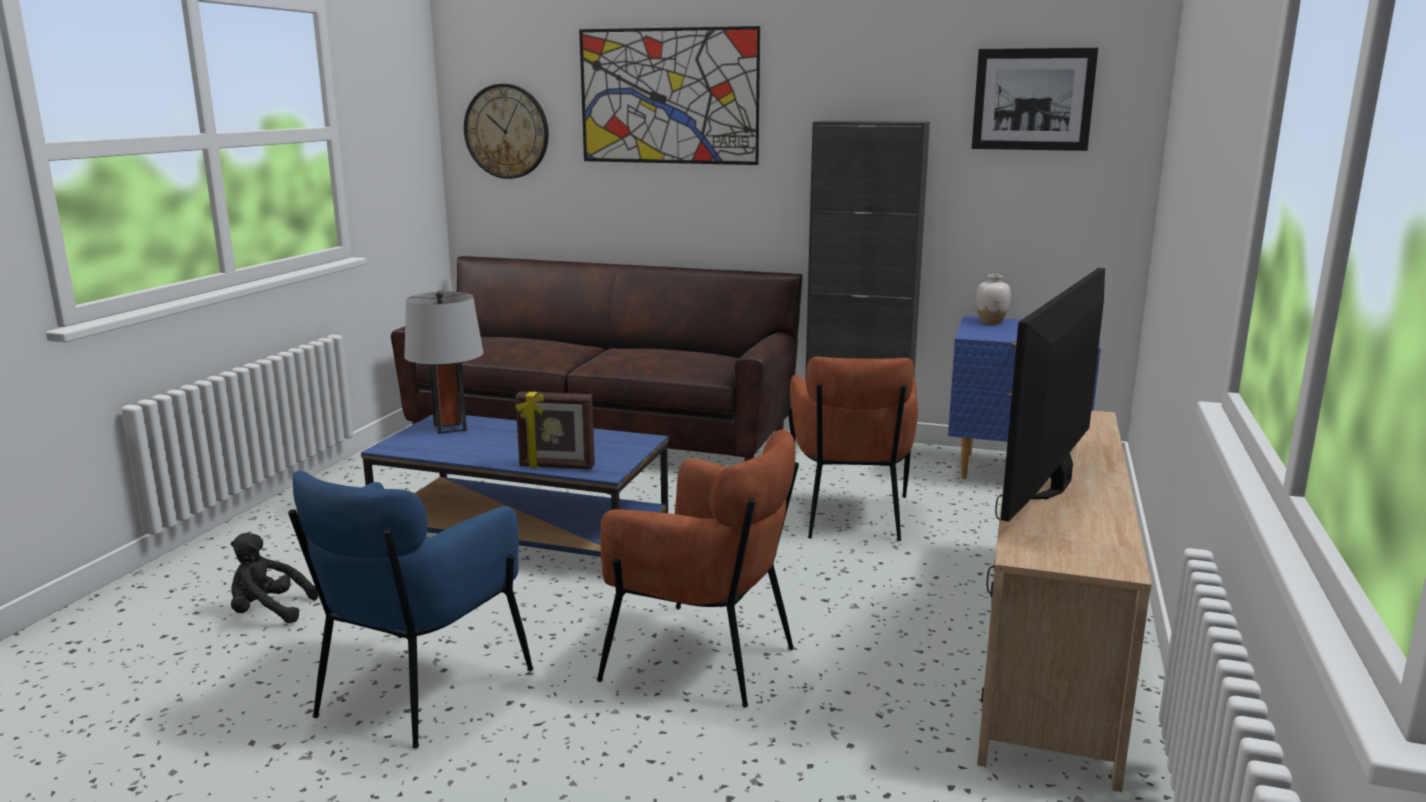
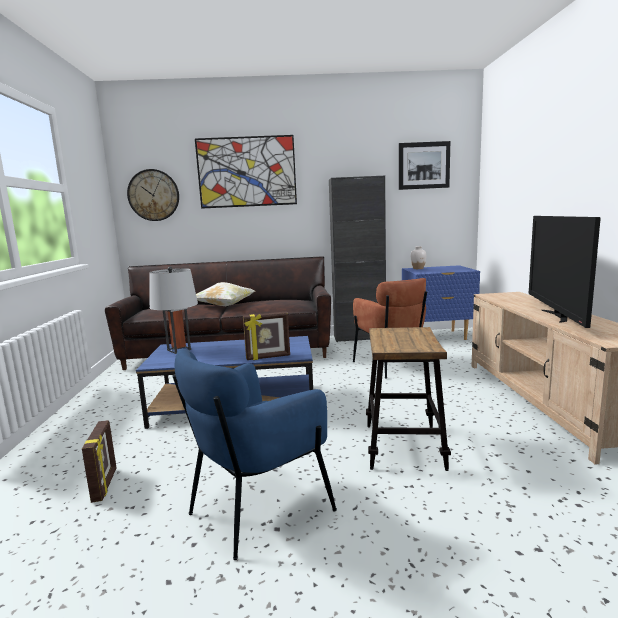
camera: 20 degrees left, 5 degrees down
black plush toy [231,533,318,623] -> picture frame [82,420,117,503]
blue armchair [288,471,534,748] -> blue armchair turned 45 degrees clockwise [172,349,337,560]
brown armchair [597,430,799,708] -> stool [366,327,451,471]
none -> pillow [196,282,255,306]

